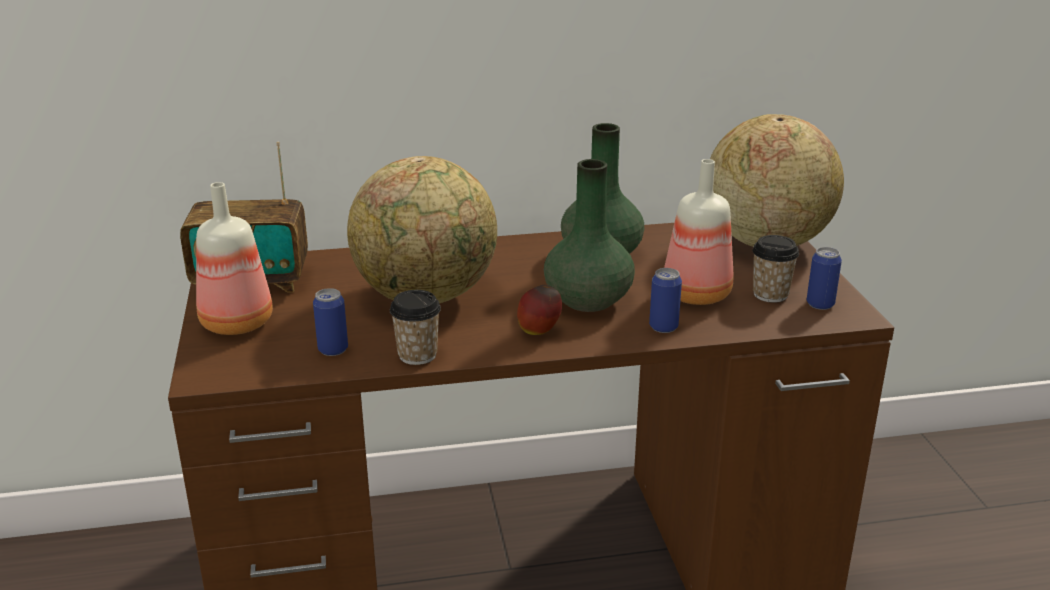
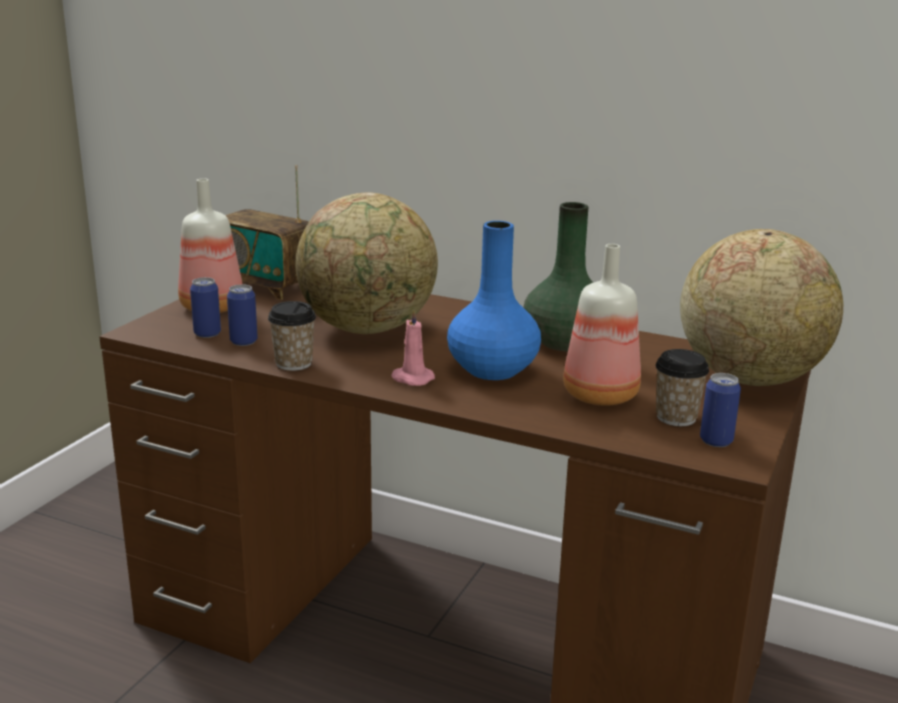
camera: 35 degrees right, 5 degrees down
apple [517,285,562,335] -> pink candle [391,307,435,386]
green vase [544,159,635,312] -> blue vase [447,221,541,380]
can [649,268,682,333] -> can moved to [190,277,221,338]

